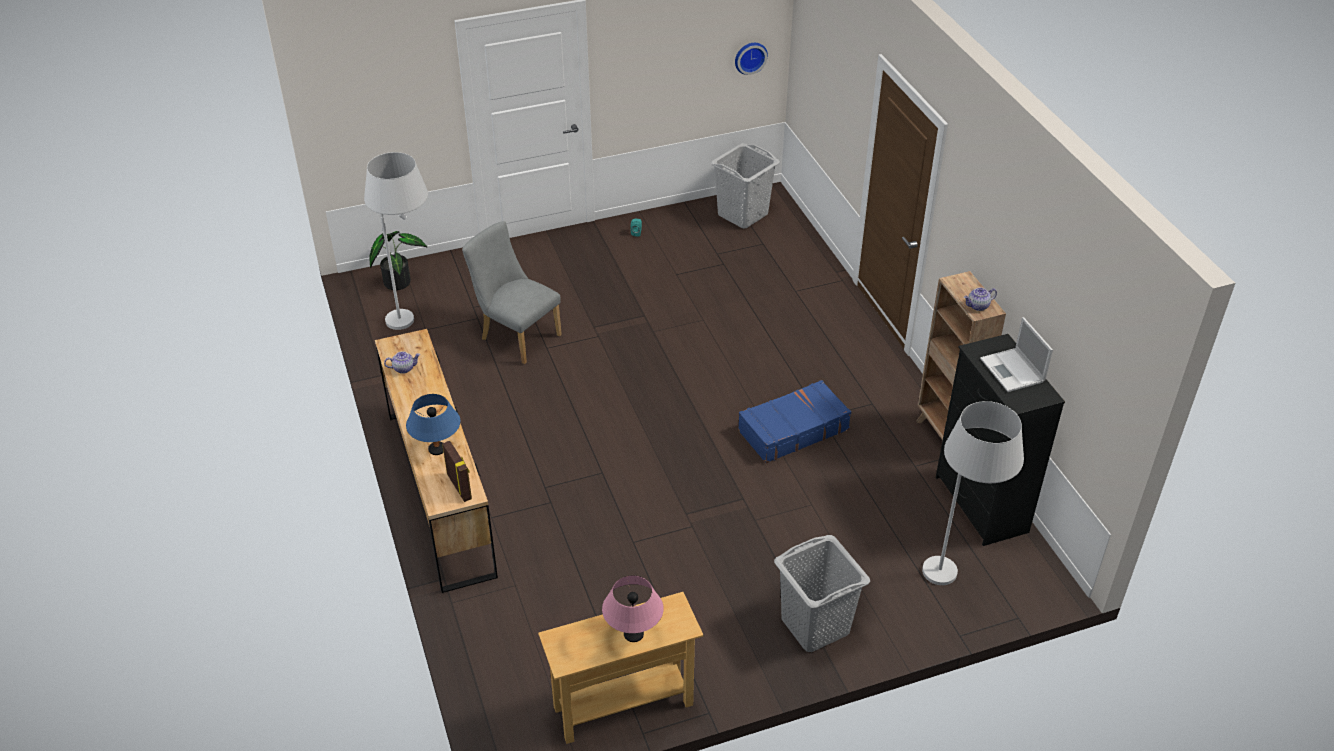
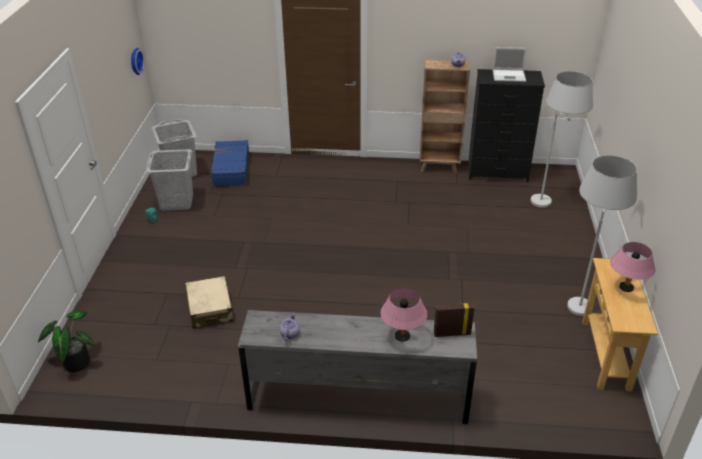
camera: 65 degrees left, 5 degrees down
white floor lamp [364,152,428,330] -> white floor lamp moved to [567,155,637,316]
brown dresser [375,329,498,593] -> grey dresser [238,310,477,424]
blue table lamp [406,394,460,455] -> pink table lamp [380,288,427,342]
grey chair [462,221,562,364] -> beige suitcase [185,276,233,329]
blue suitcase [738,380,851,463] -> blue suitcase moved to [210,140,249,187]
grey laundry basket [774,535,870,652] -> grey laundry basket moved to [146,149,193,211]

